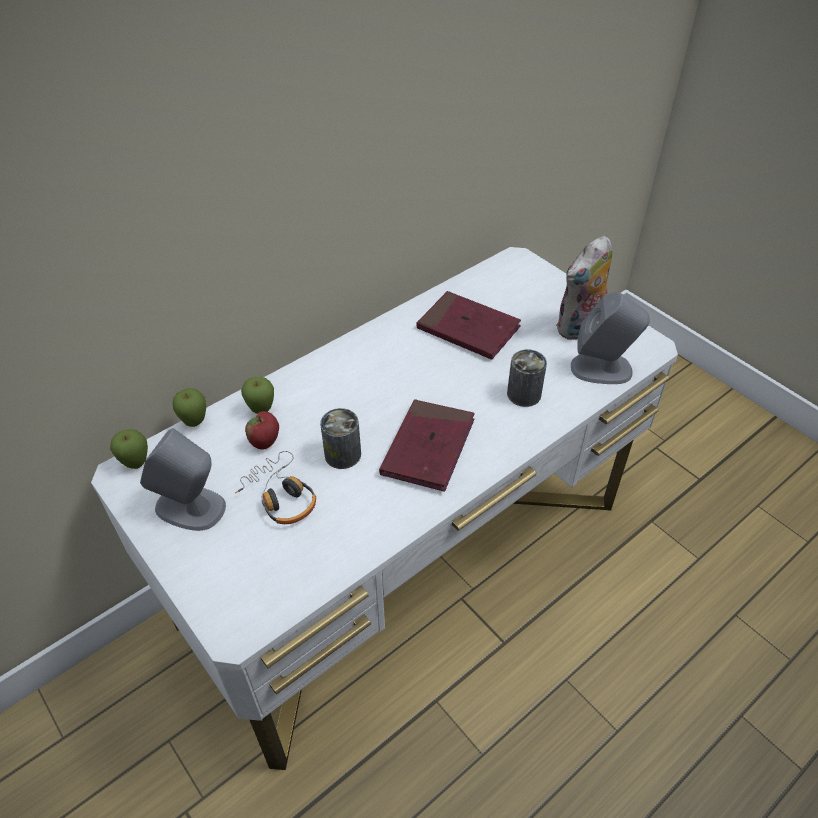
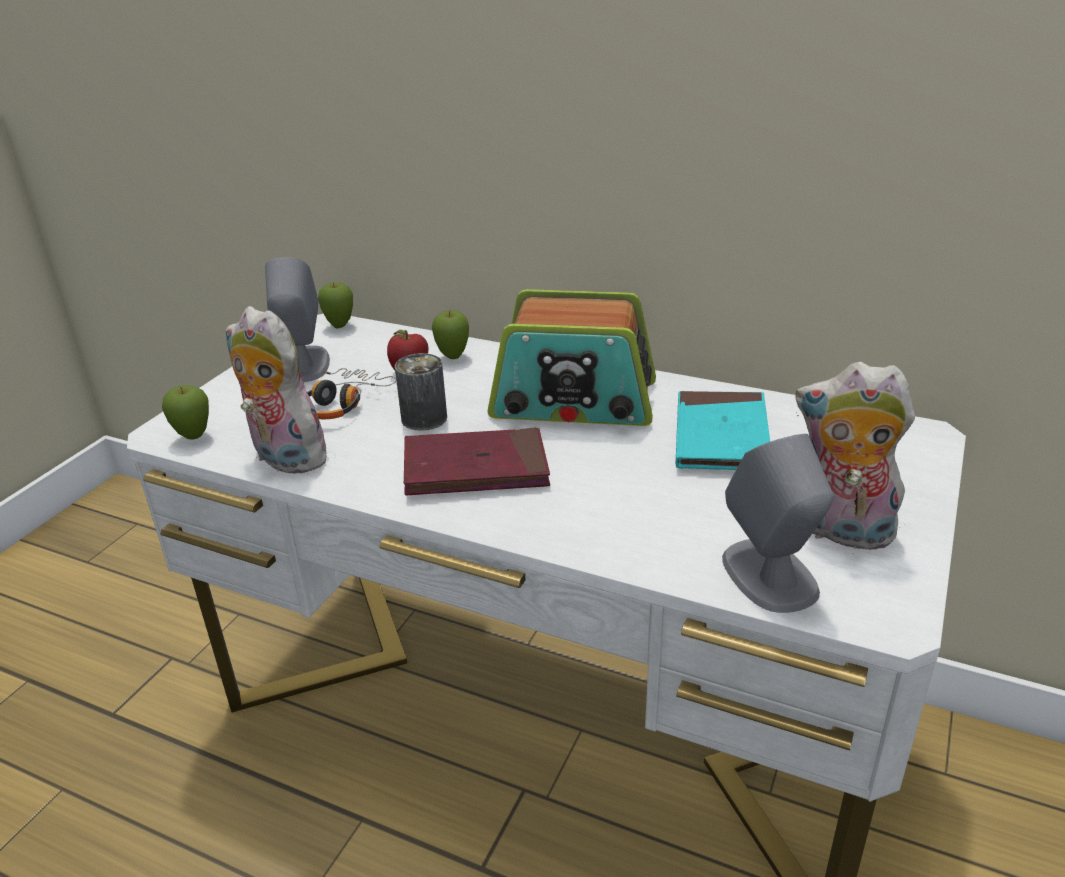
camera: 65 degrees right, 15 degrees down
apple [173,388,206,427] -> apple moved to [162,385,209,439]
red book [416,291,521,360] -> turquoise book [676,391,770,470]
can [507,349,547,407] -> none
none -> plush toy [226,306,336,475]
none -> radio [488,289,656,426]

